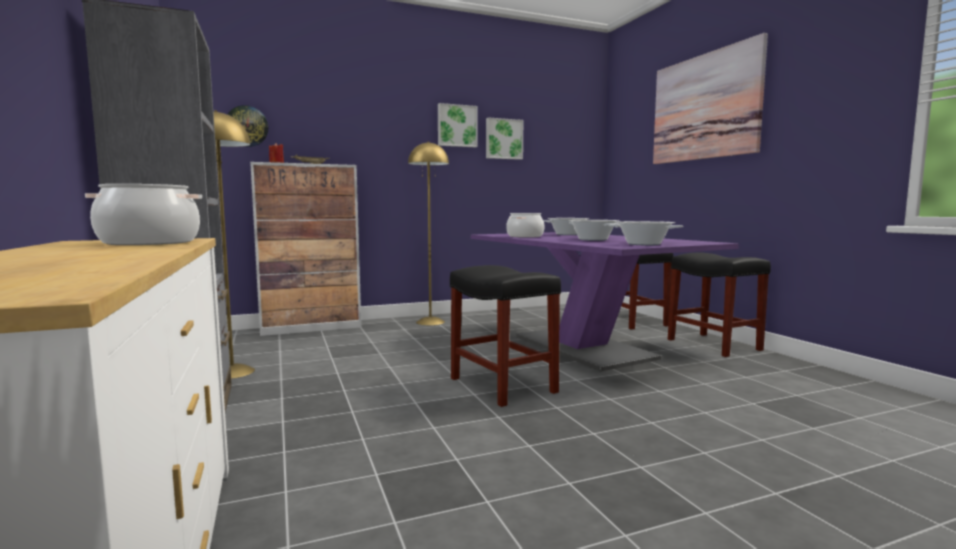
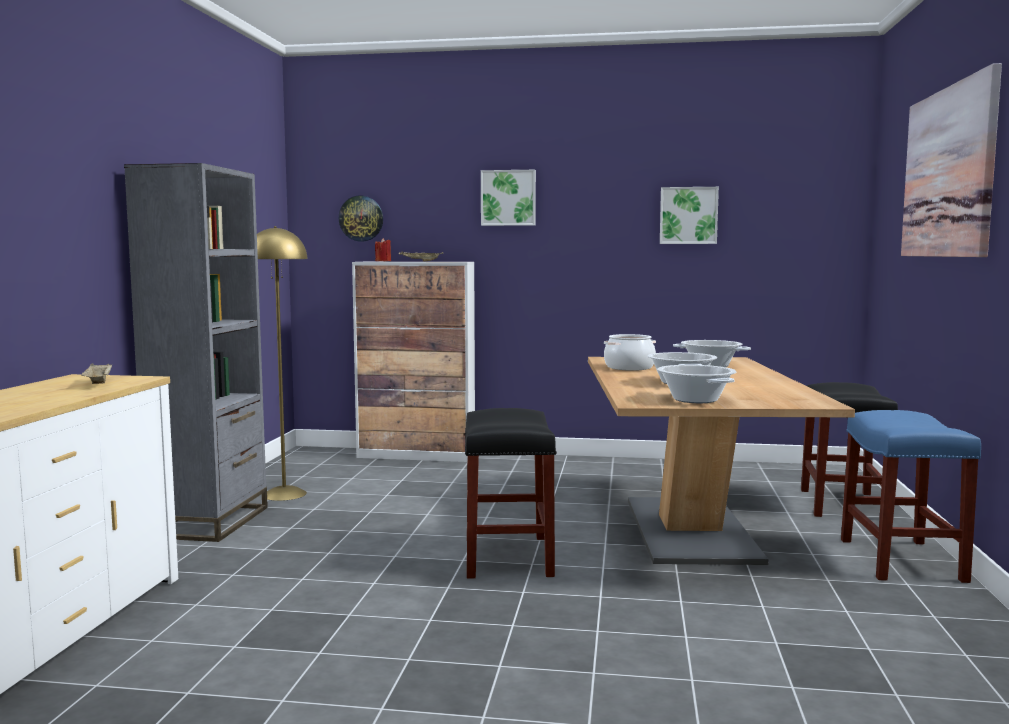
camera: 30 degrees right, 0 degrees up
cooking pot [85,184,202,245] -> beige tray [81,363,112,384]
yellow floor lamp [408,141,449,325] -> none
picture [438,103,477,147] -> picture moved to [481,170,536,226]
purple dining table [471,232,739,371] -> brown dining table [588,357,855,565]
black stool [668,253,771,357] -> blue stool [841,410,981,583]

